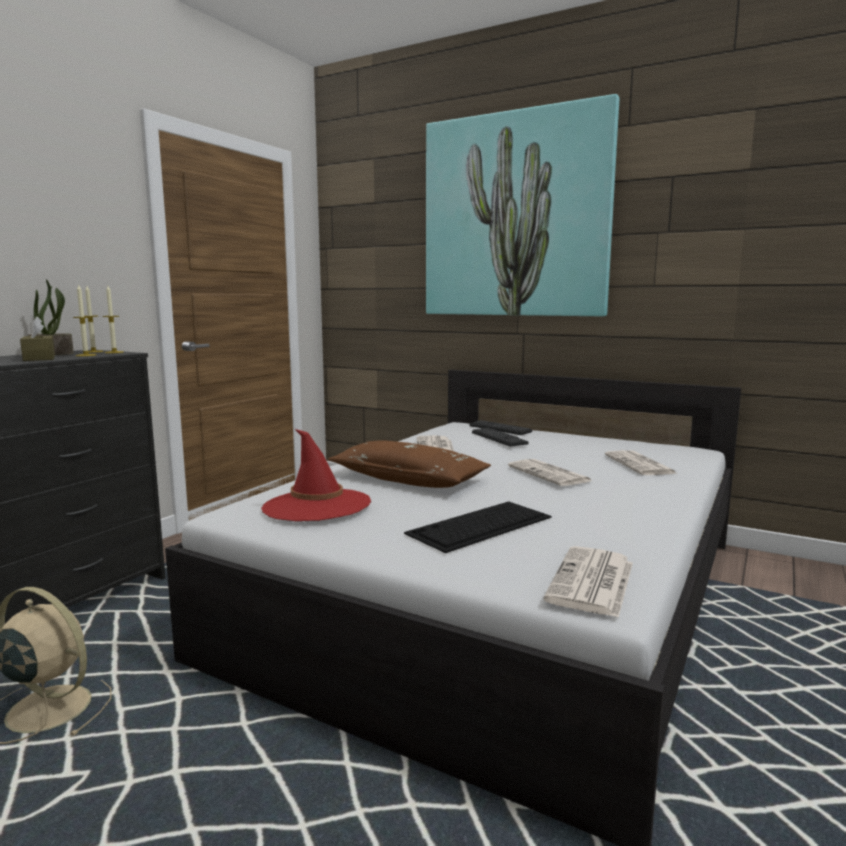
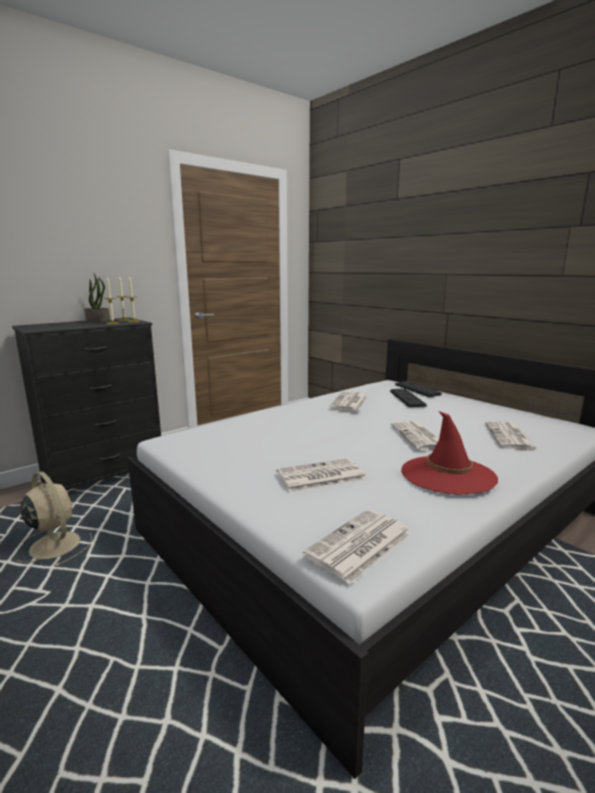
camera: 20 degrees right, 5 degrees up
brown tissue box [20,317,55,361] -> none
red hat [261,429,371,521] -> red hat moved to [401,411,498,495]
brown pillow [327,440,491,488] -> none
keyboard [404,502,552,553] -> newspaper [276,458,366,492]
picture [426,94,619,317] -> none

